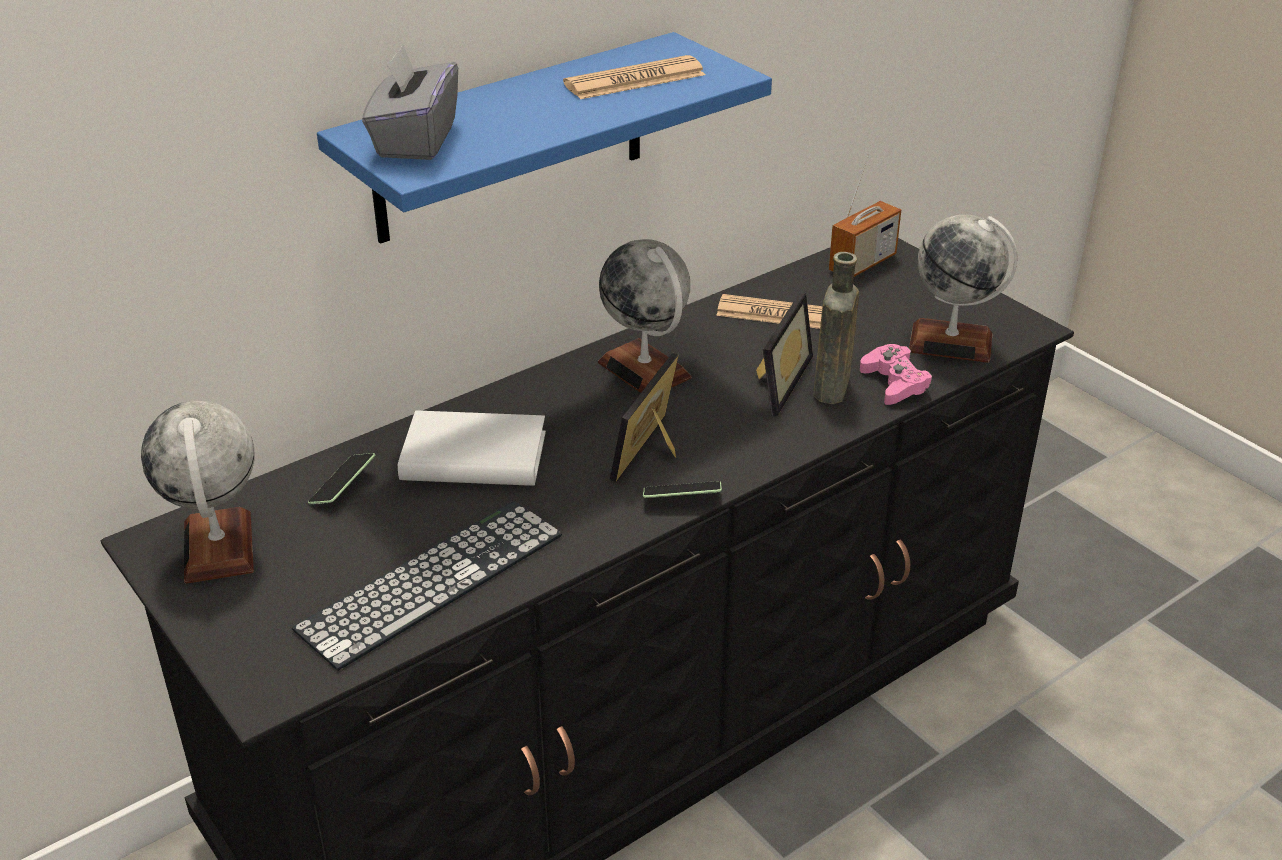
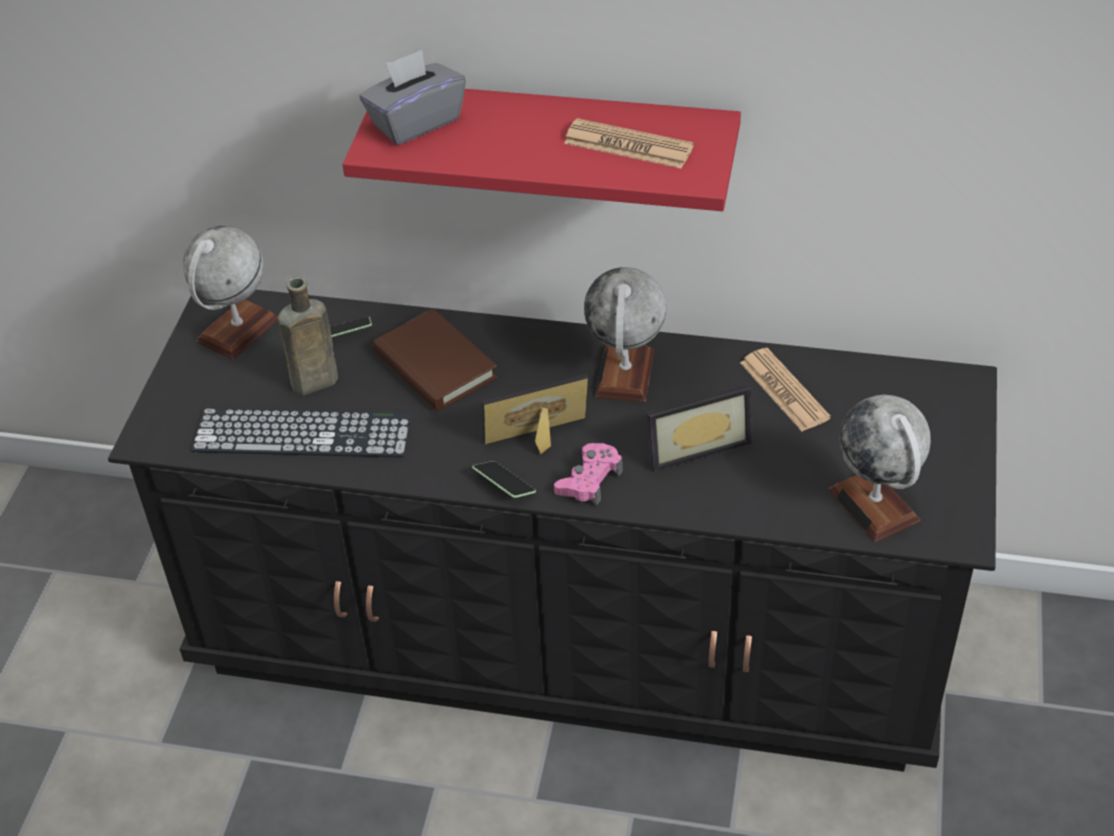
camera: 50 degrees right, 10 degrees up
blue shelf [317,32,772,244] -> red shelf [343,89,741,211]
white book [398,411,546,486] -> brown book [373,309,498,411]
brown bottle [813,252,859,404] -> brown bottle moved to [278,277,338,395]
radio [829,154,901,277] -> none
pink game controller [860,344,932,405] -> pink game controller moved to [554,443,623,506]

